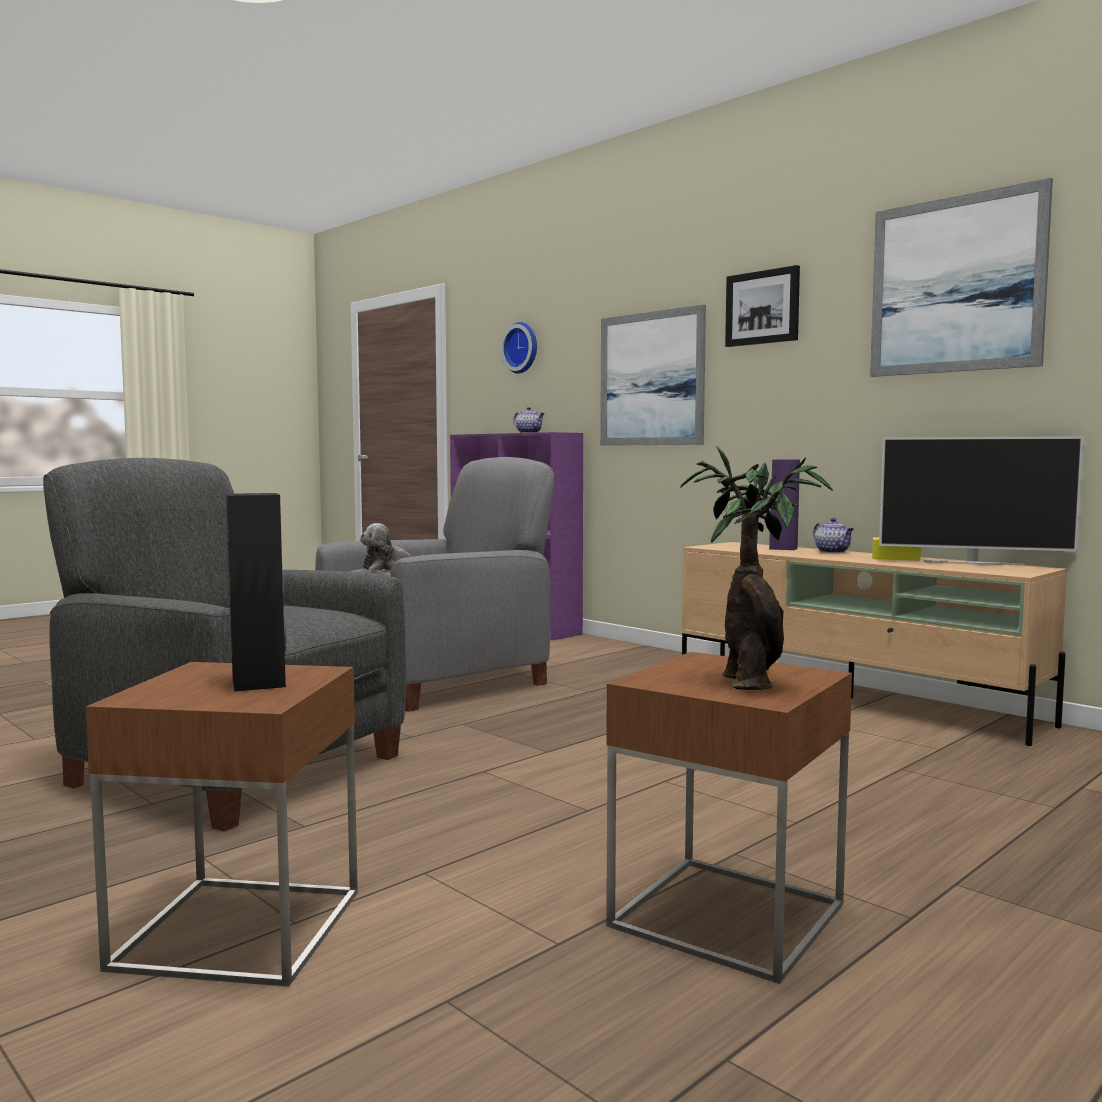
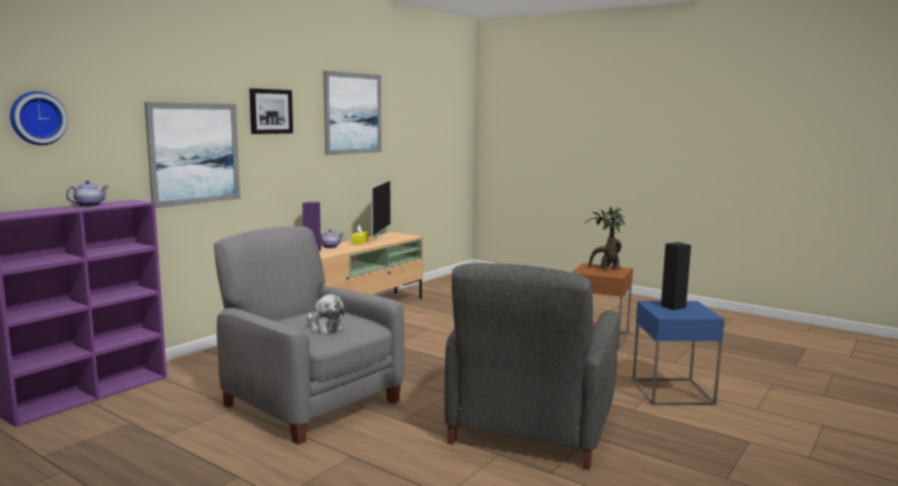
camera: 100 degrees left, 5 degrees up
brown side table [85,662,358,987] -> blue side table [632,301,725,405]

